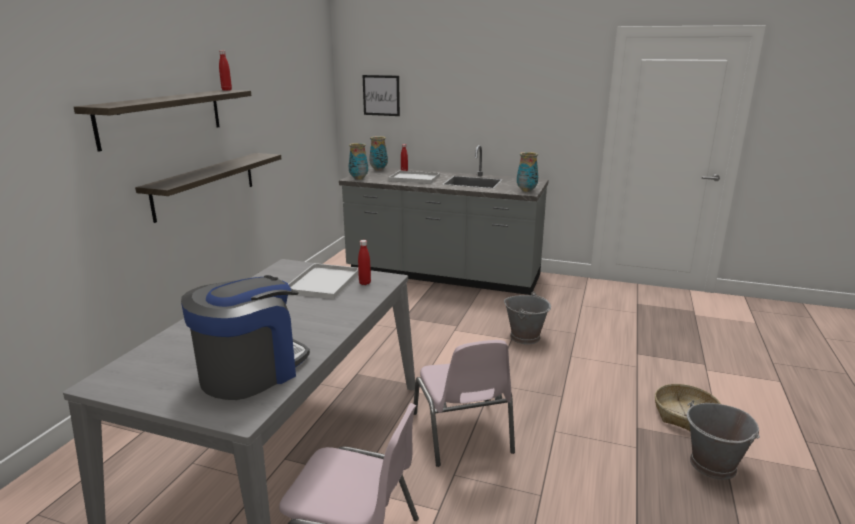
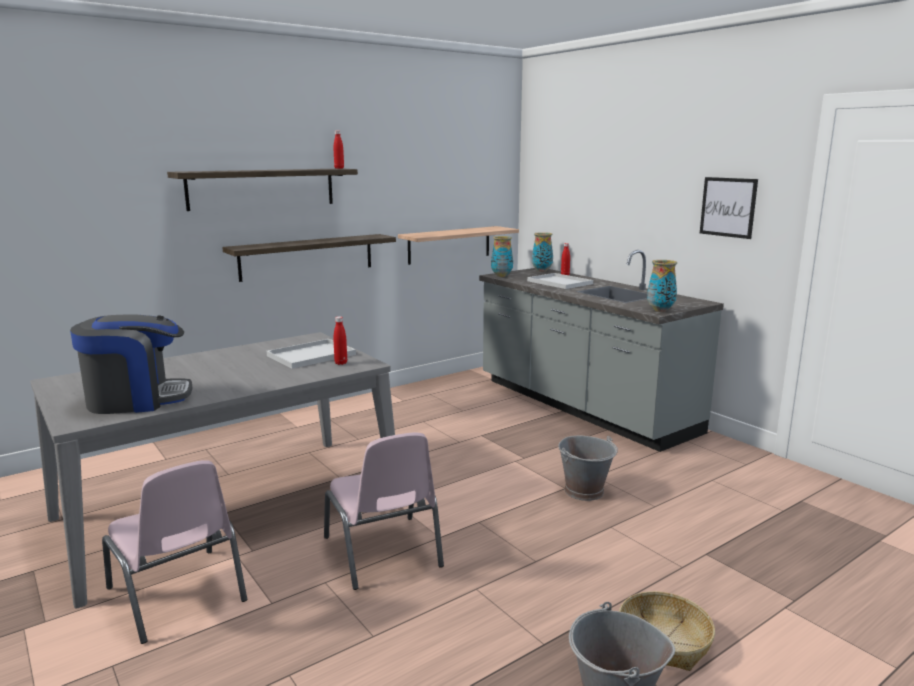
camera: 35 degrees right, 5 degrees down
picture [363,75,400,116] -> picture moved to [700,177,758,239]
pink chair [414,340,515,467] -> pink chair turned 45 degrees counterclockwise [324,432,444,590]
none -> shelf [398,226,519,265]

